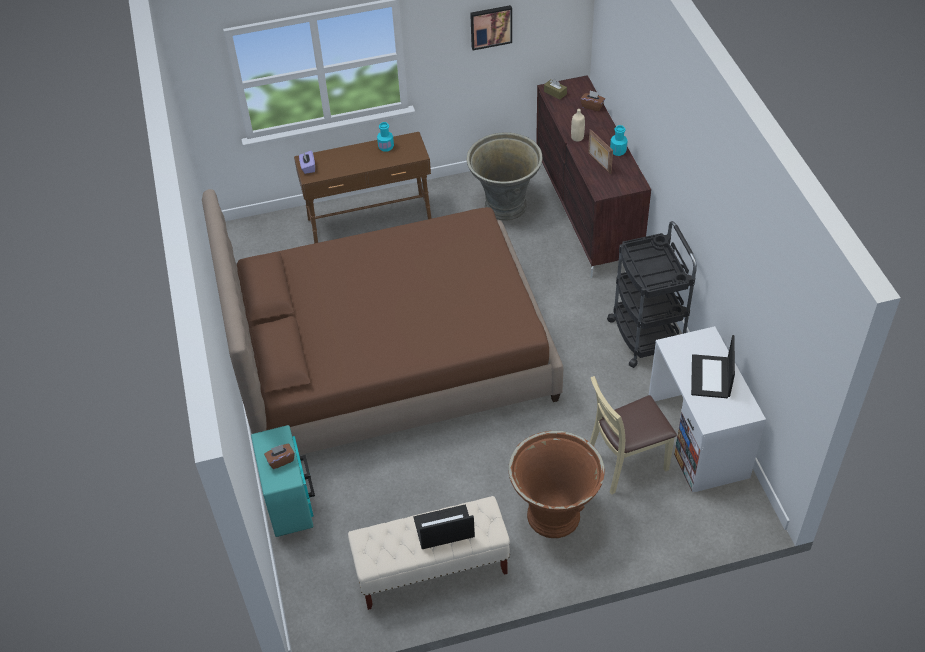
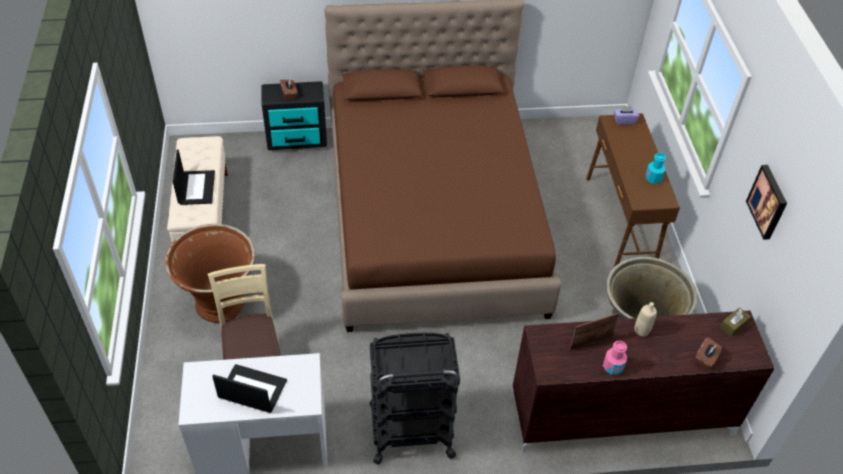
camera: 95 degrees right, 0 degrees up
turquoise nightstand [251,425,315,537] -> black nightstand [261,81,327,151]
turquoise bottle [610,125,628,156] -> pink bottle [603,341,627,375]

